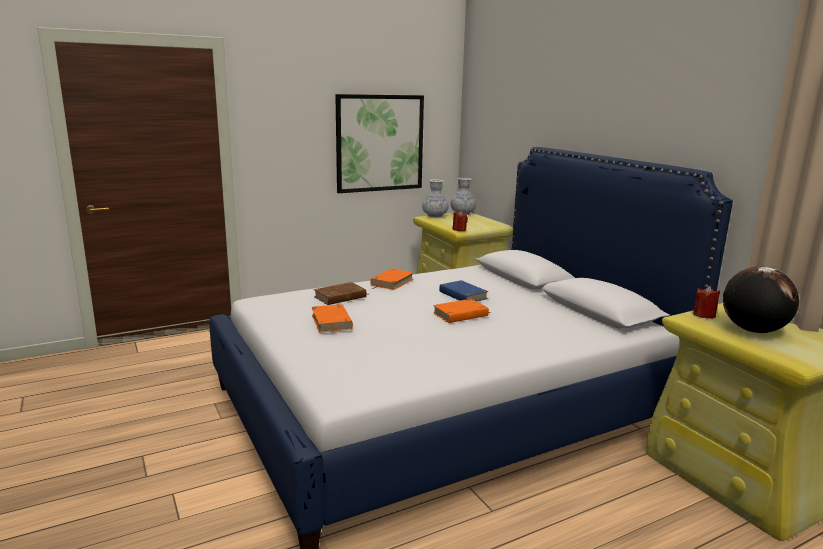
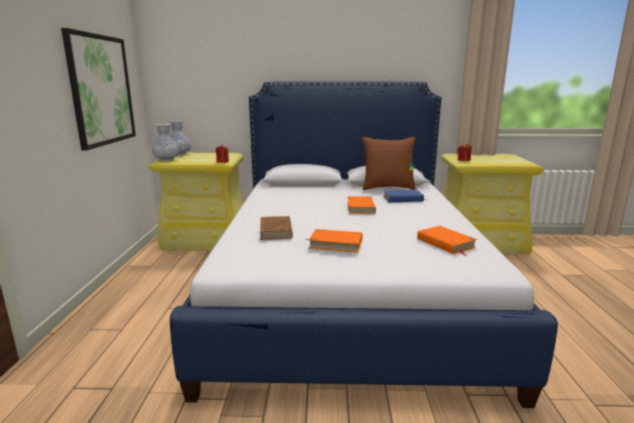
camera: 60 degrees left, 0 degrees up
orange book [370,269,414,290] -> orange book moved to [417,226,477,256]
blue book [439,280,489,301] -> blue book moved to [383,190,424,202]
globe [723,266,799,333] -> none
none -> brown pillow [362,137,416,190]

